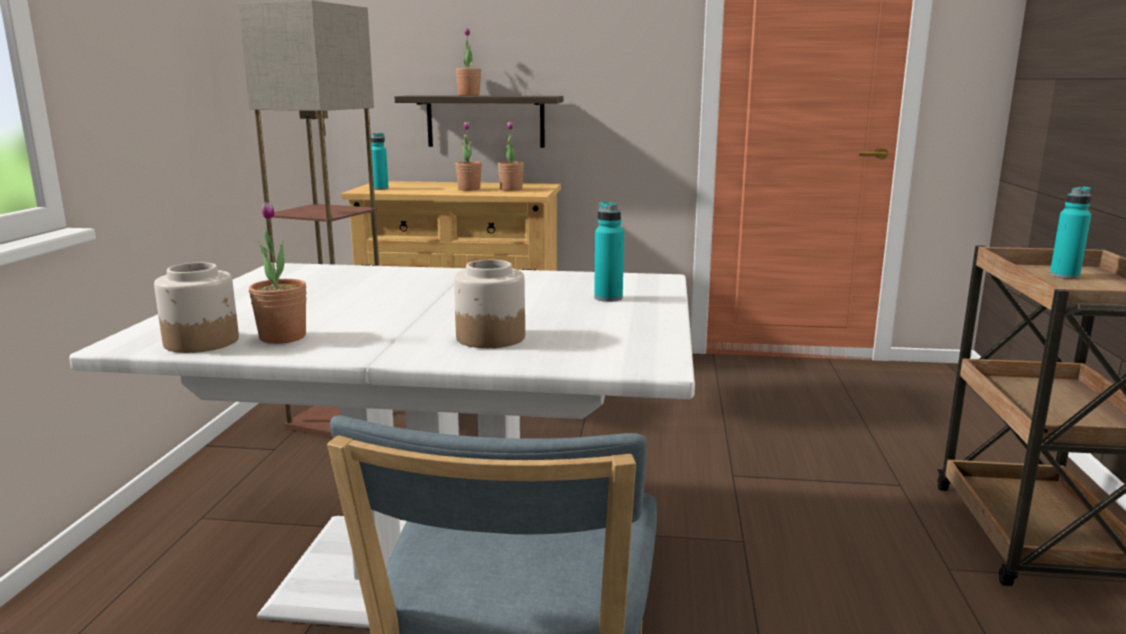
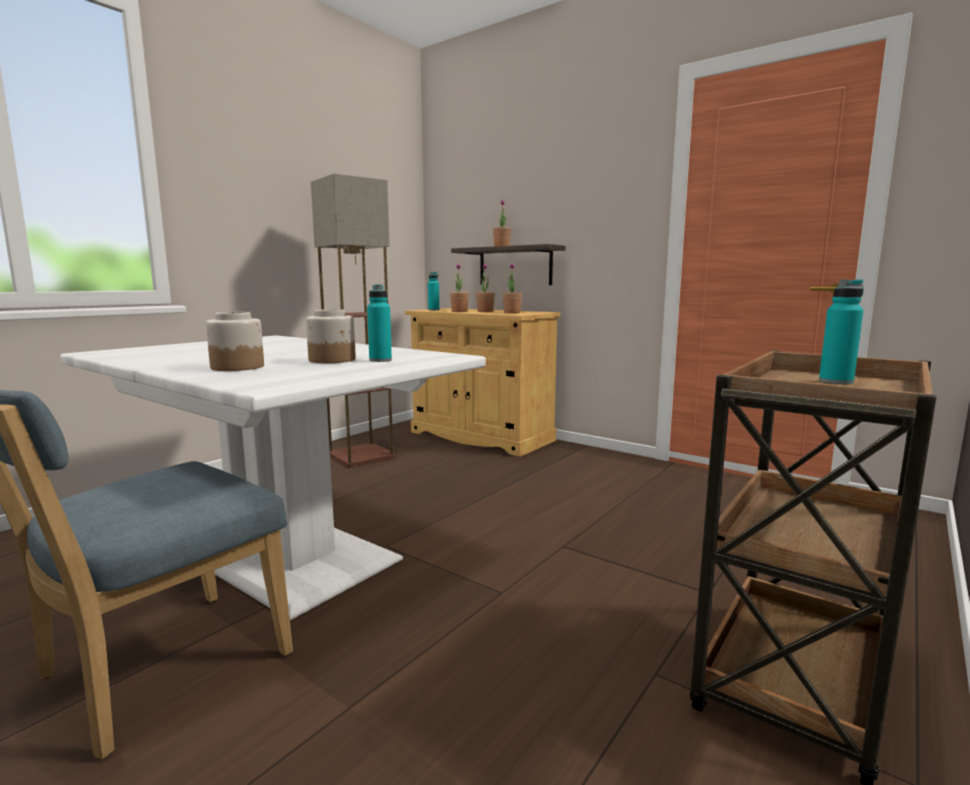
camera: 30 degrees right, 5 degrees down
jar [154,262,239,353] -> jar moved to [306,309,356,363]
potted plant [249,202,307,344] -> potted plant moved to [450,263,469,312]

